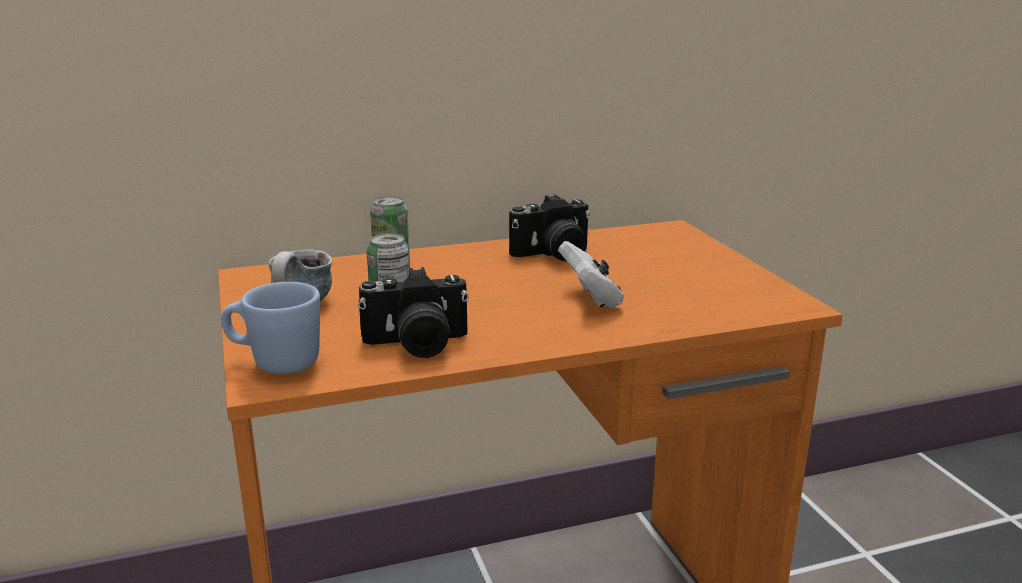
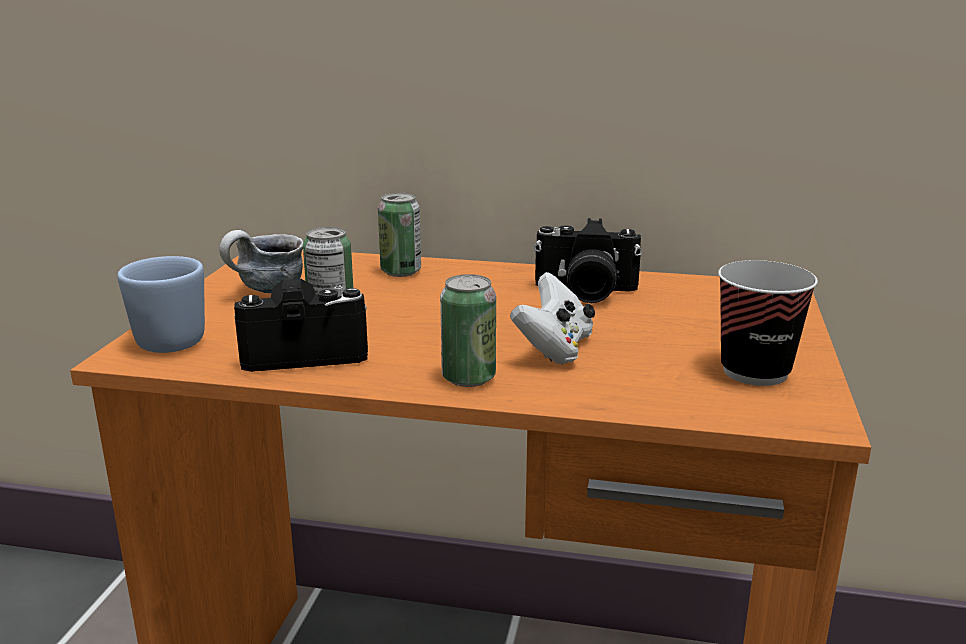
camera: 30 degrees right, 0 degrees up
camera [358,267,469,358] -> camera turned 150 degrees clockwise [234,279,368,372]
none -> can [440,274,496,387]
none -> cup [718,260,818,386]

